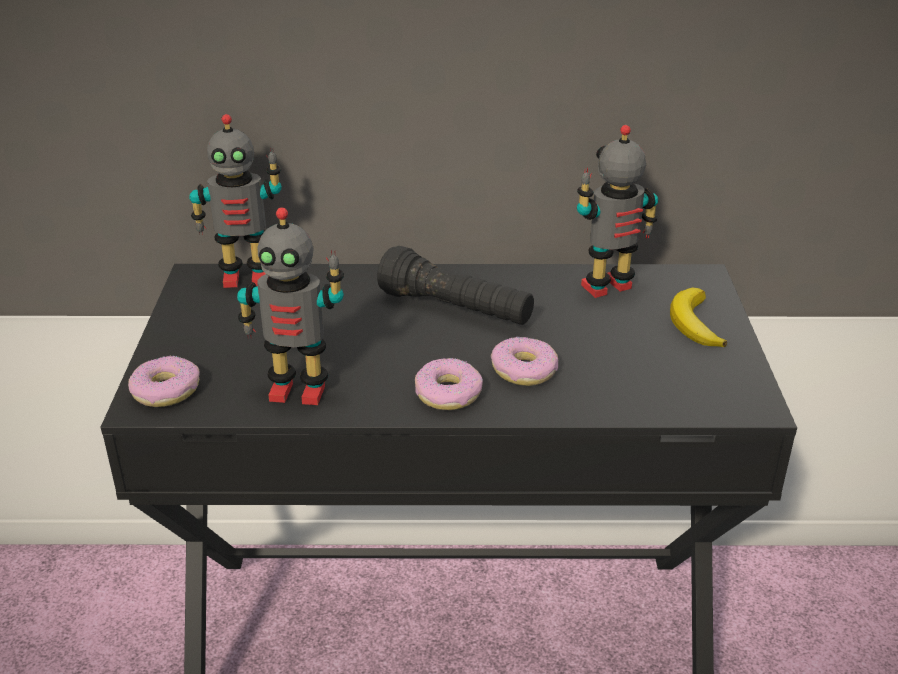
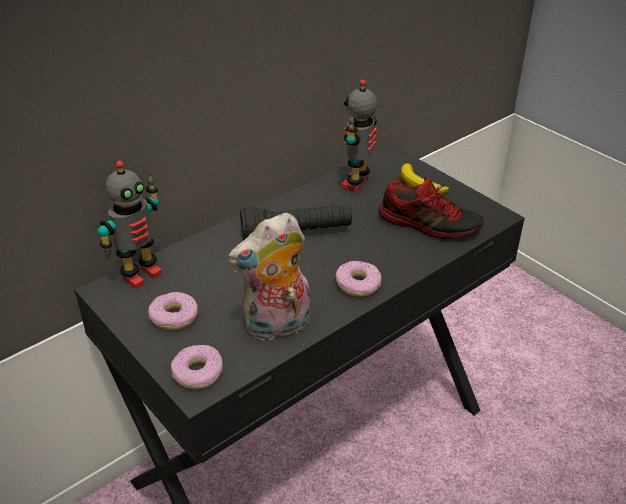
camera: 40 degrees left, 5 degrees up
toy robot [237,208,344,405] -> plush toy [228,212,310,341]
donut [491,337,558,386] -> donut moved to [148,292,198,330]
none -> shoe [378,177,484,239]

